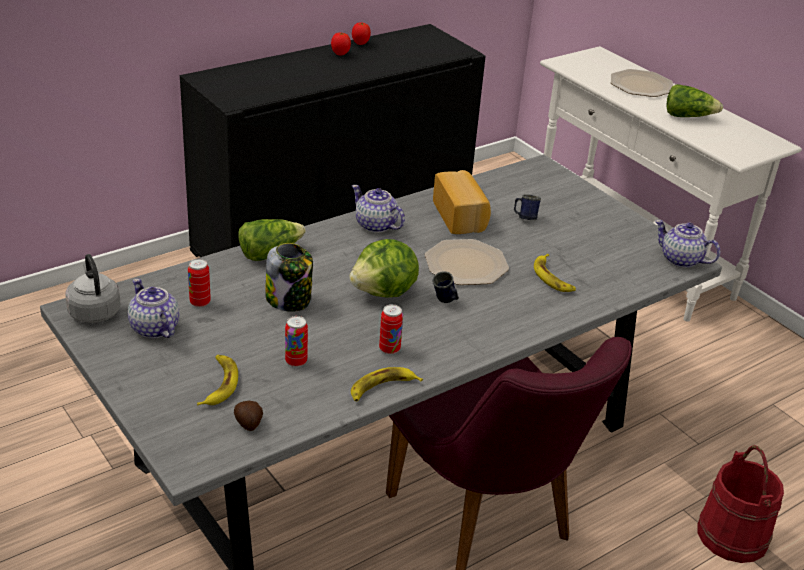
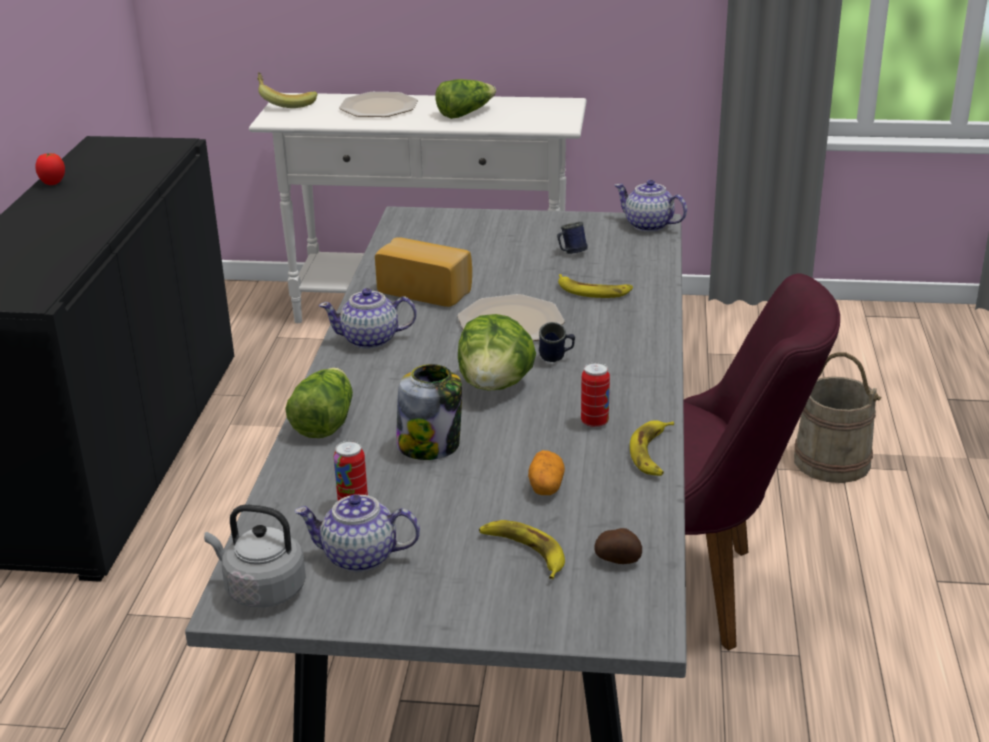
camera: 45 degrees left, 5 degrees down
can [285,316,308,367] -> potato [528,450,565,495]
tomato [331,32,351,56] -> none
blue mug [514,194,541,220] -> blue mug moved to [557,222,588,254]
teapot [655,220,720,268] -> teapot turned 45 degrees clockwise [615,180,687,232]
red bucket [698,445,784,563] -> beige bucket [794,352,882,483]
none -> banana [258,72,317,108]

